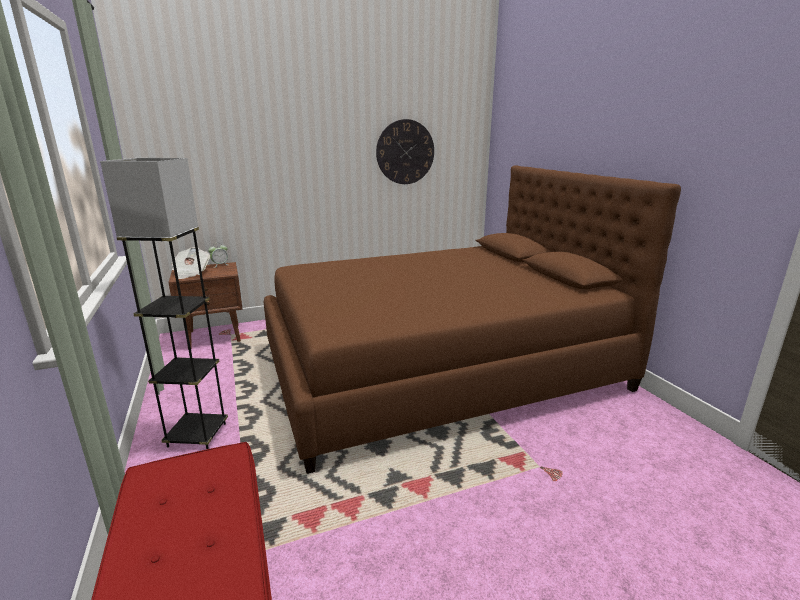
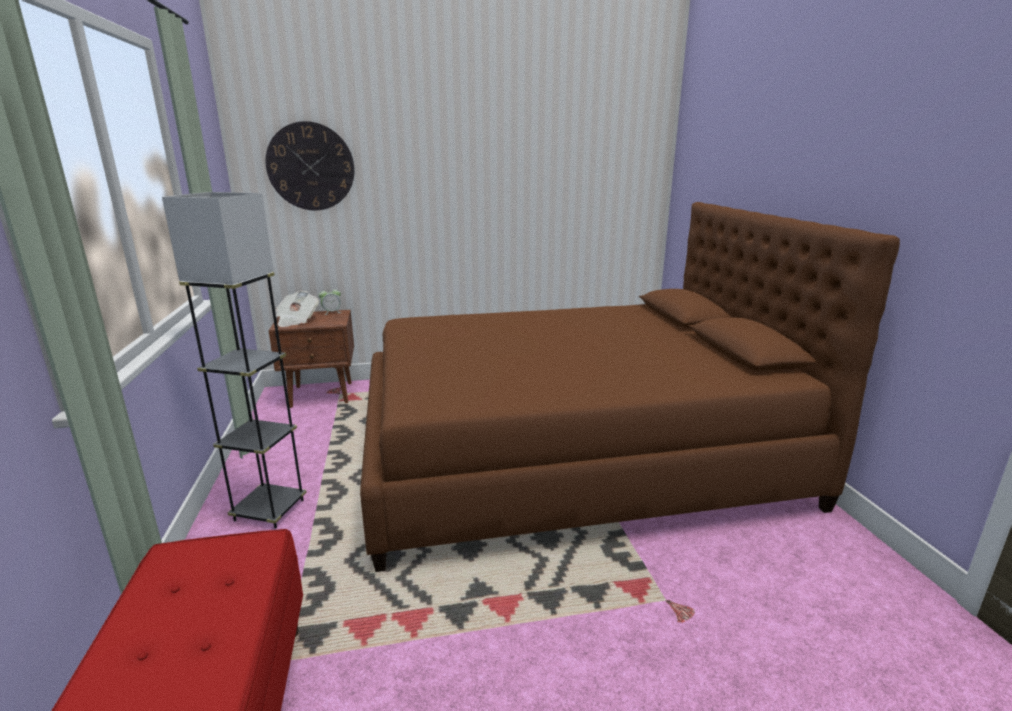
camera: 10 degrees right, 0 degrees up
wall clock [376,119,434,184] -> wall clock moved to [265,121,354,210]

